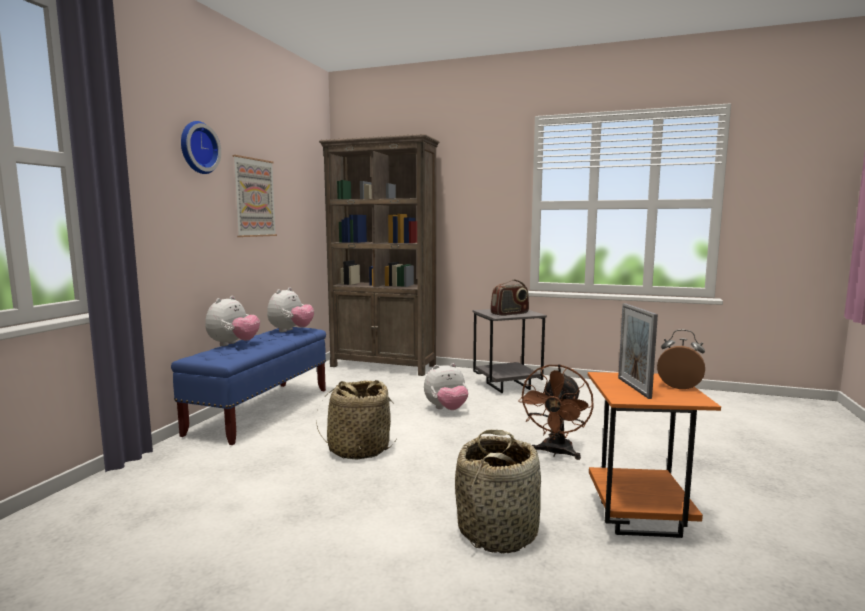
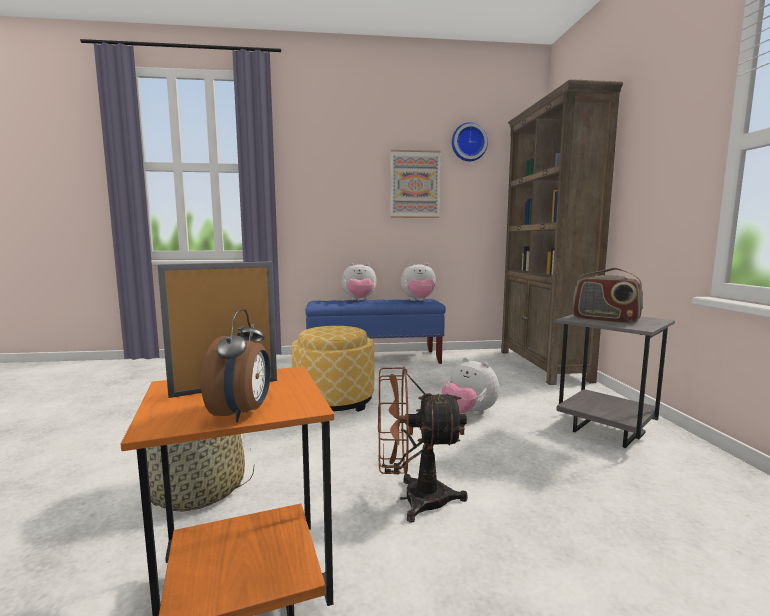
camera: 65 degrees right, 0 degrees up
wall clock [181,121,221,174] -> wall clock moved to [452,122,488,161]
basket [316,380,397,460] -> ottoman [292,326,375,412]

